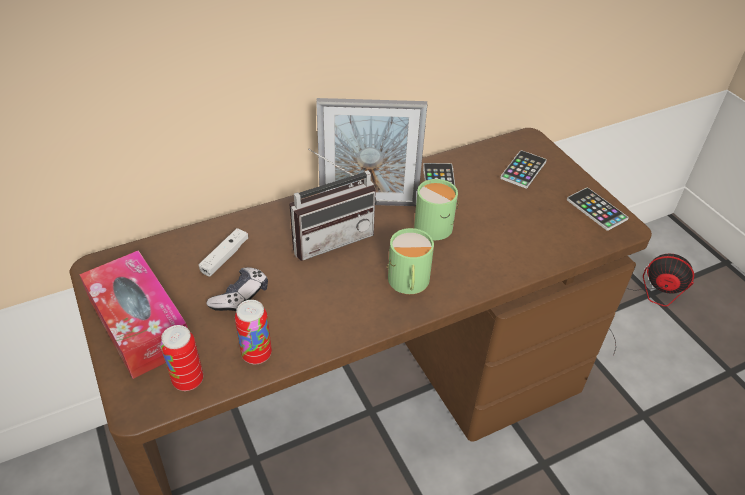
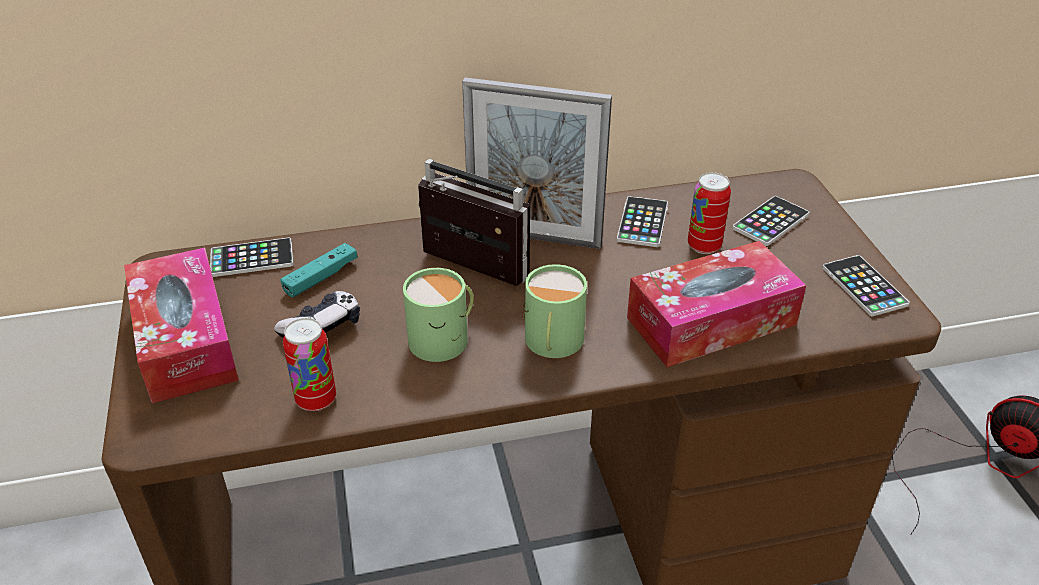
camera: 15 degrees right, 5 degrees down
can [160,325,203,391] -> can moved to [688,172,731,254]
white game controller [199,228,249,277] -> turquoise game controller [280,243,358,297]
radio [289,149,377,261] -> radio turned 135 degrees counterclockwise [418,159,530,286]
green mug [414,179,458,240] -> green mug moved to [403,268,474,362]
none -> phone [210,238,294,277]
none -> tissue box [627,241,806,367]

